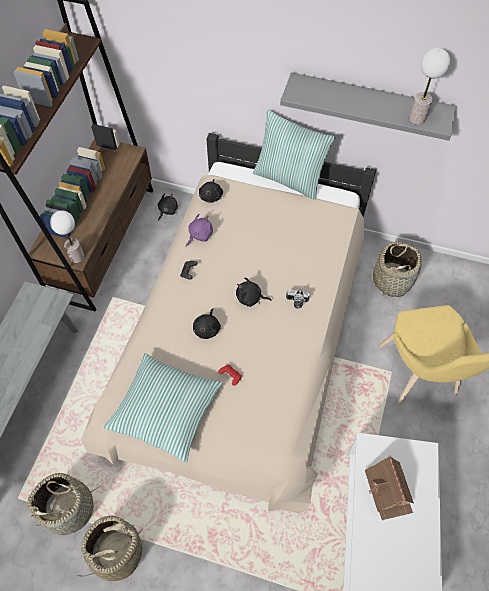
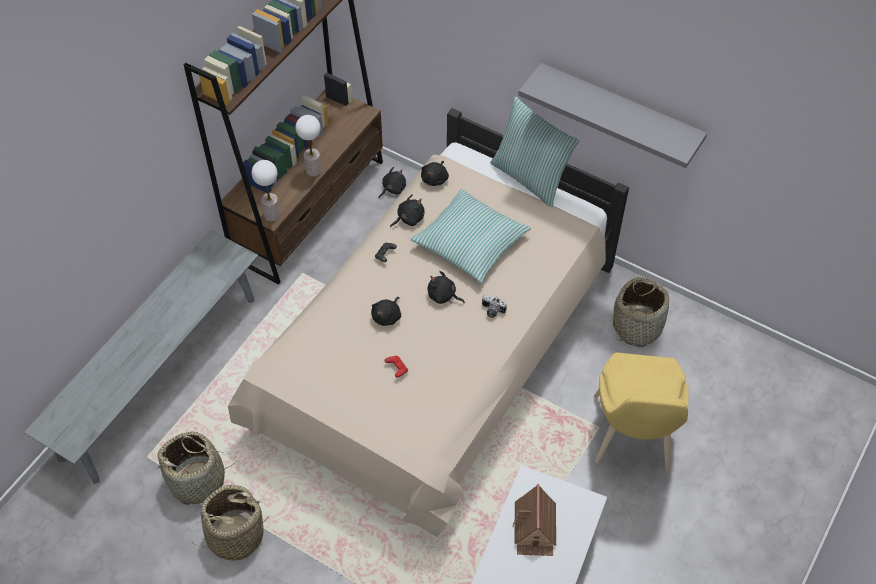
camera: 15 degrees right, 5 degrees down
pillow [103,353,223,463] -> pillow moved to [410,189,531,283]
purple plush toy [186,214,213,247] -> black plush toy [390,194,425,227]
table lamp [409,48,450,125] -> table lamp moved to [296,115,322,177]

